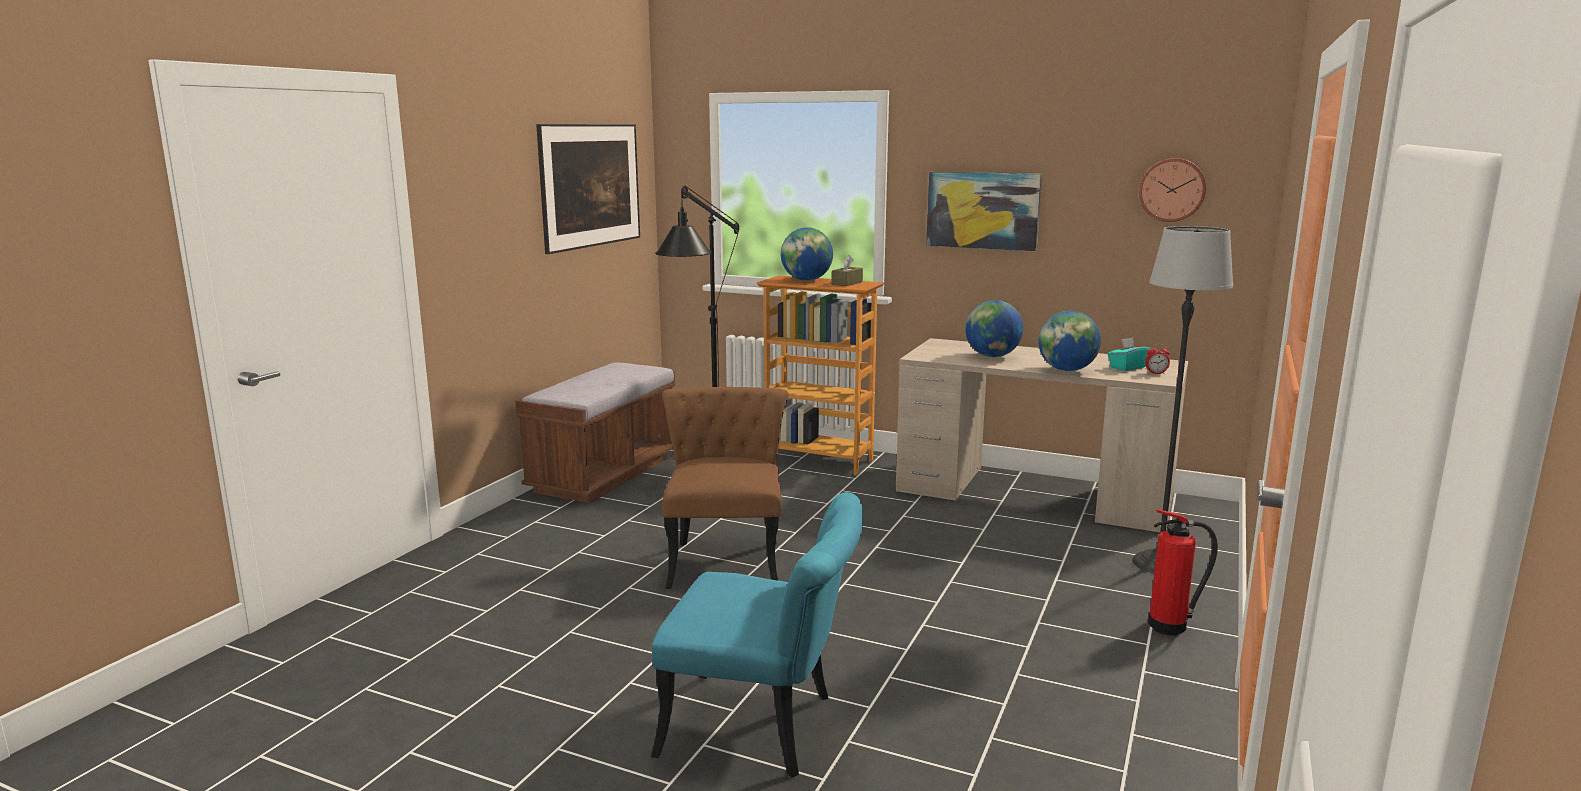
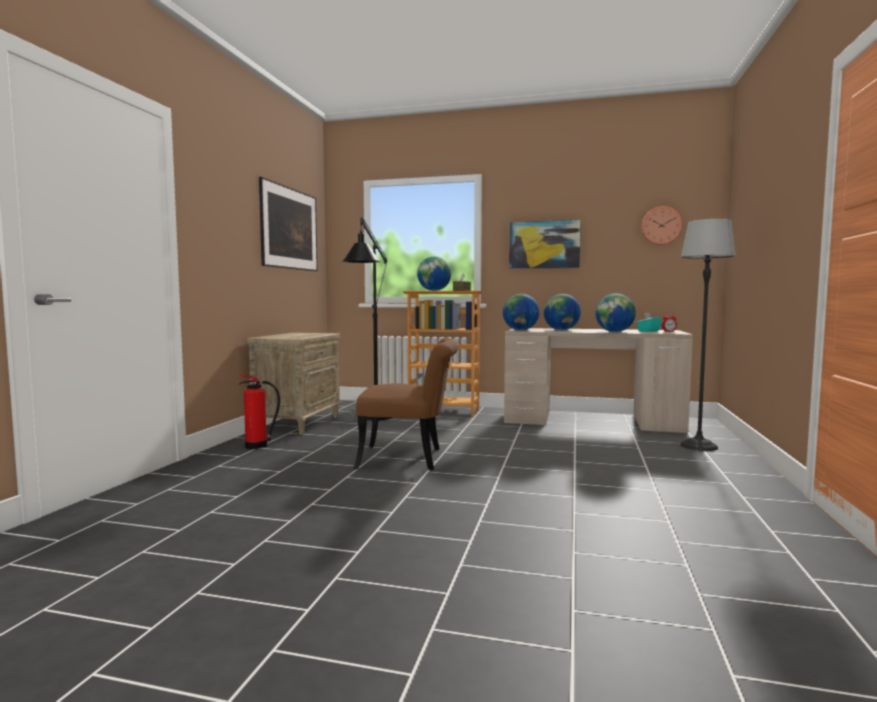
camera: 10 degrees left, 10 degrees down
brown bench [515,363,675,503] -> beige nightstand [246,333,342,435]
turquoise chair [651,492,863,778] -> none
brown chair [662,387,788,589] -> brown chair turned 105 degrees clockwise [354,337,458,470]
fire extinguisher [1148,509,1218,635] -> fire extinguisher moved to [239,374,280,449]
none -> globe [503,294,539,331]

